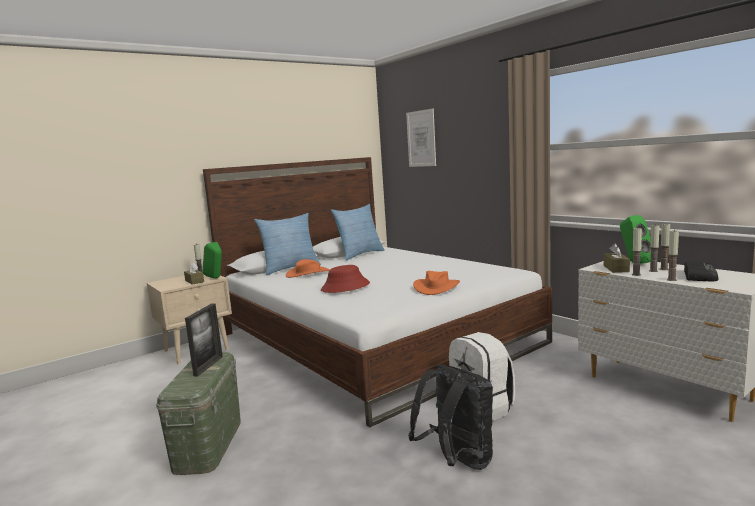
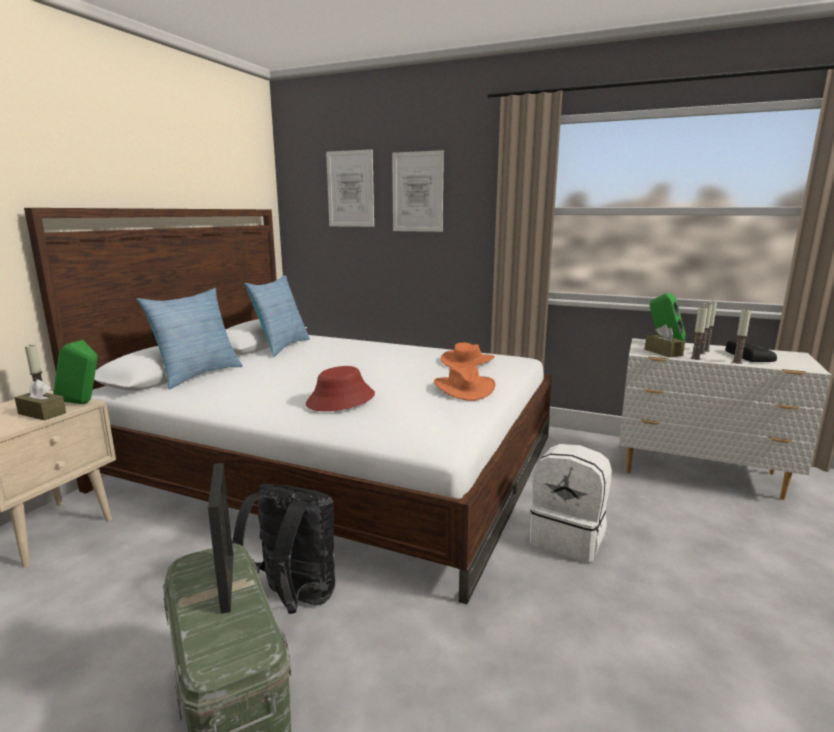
camera: 30 degrees left, 5 degrees up
orange hat [286,259,330,278] -> orange hat moved to [441,343,495,368]
black backpack [408,364,493,470] -> black backpack moved to [232,484,335,614]
none -> picture [392,150,444,232]

